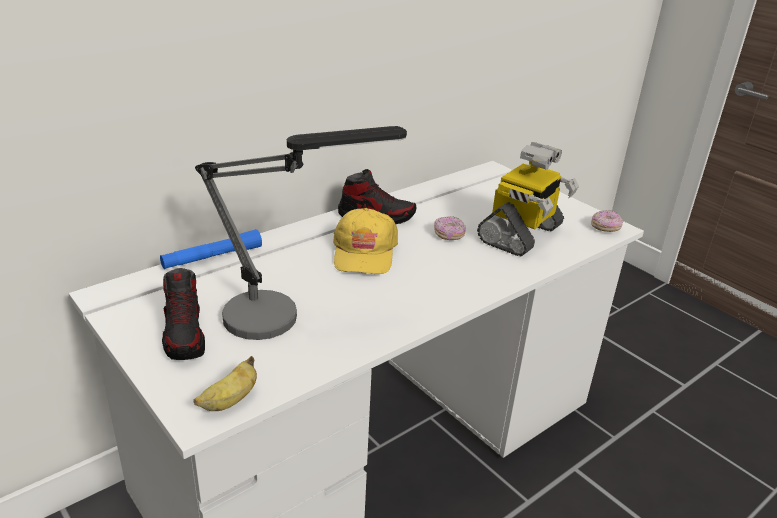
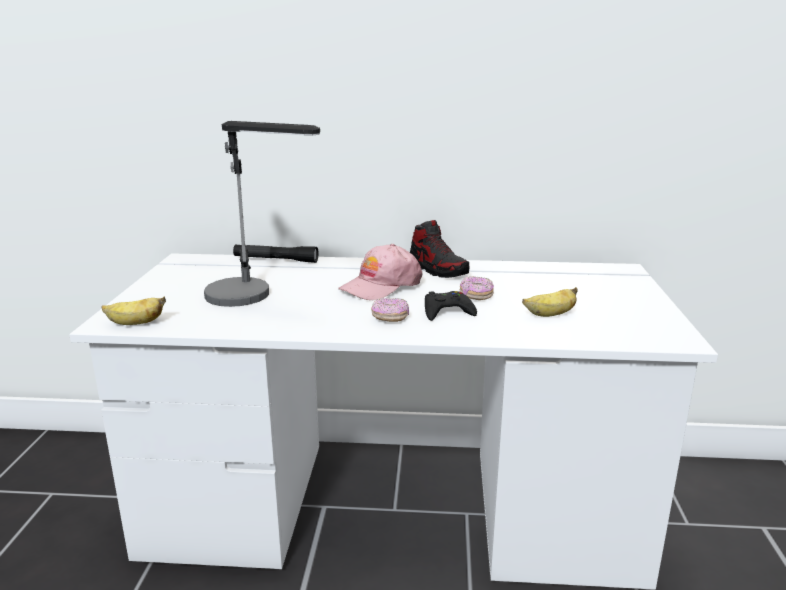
camera: 45 degrees right, 10 degrees down
blue flashlight [160,229,262,269] -> black flashlight [233,244,318,263]
shoe [162,268,205,360] -> none
yellow cap [333,208,398,274] -> pink cap [338,244,423,301]
toy robot [477,142,579,256] -> banana [522,287,578,317]
donut [591,210,623,232] -> donut moved to [371,298,409,322]
none -> black game controller [425,291,477,321]

